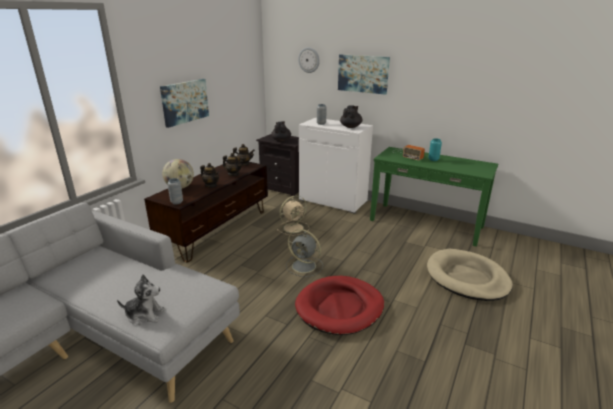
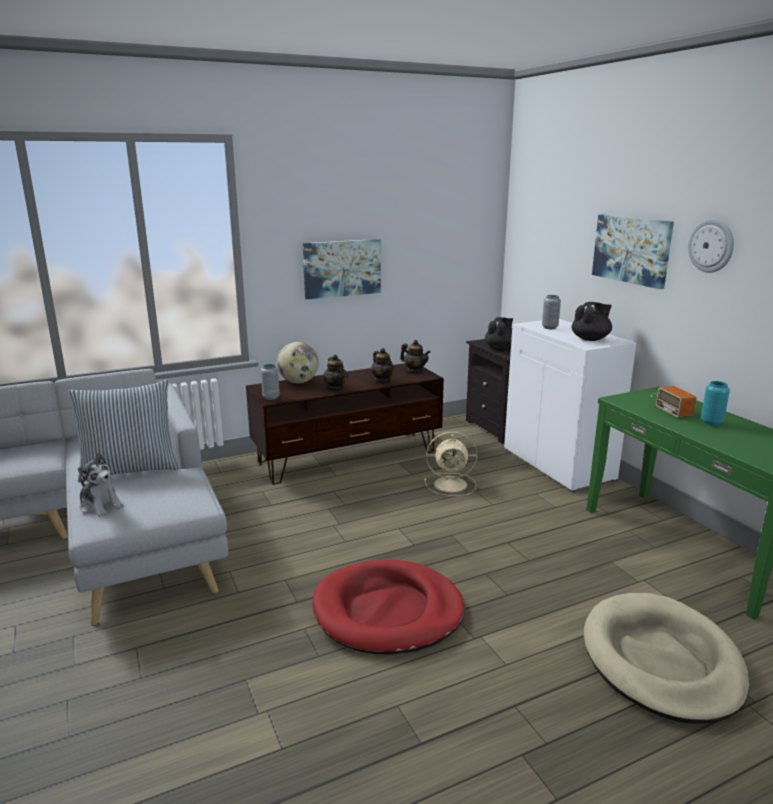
camera: 35 degrees right, 5 degrees down
grey fan [286,229,323,277] -> none
wall clock [298,47,320,73] -> wall clock moved to [688,219,734,273]
none -> pillow [69,380,179,482]

